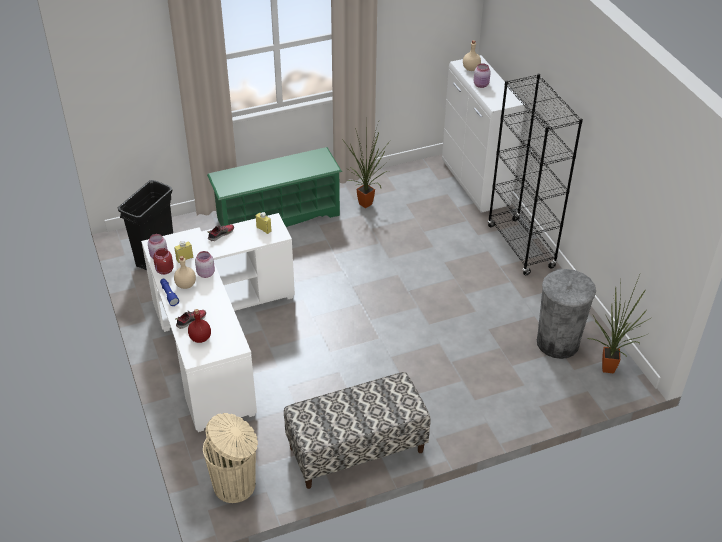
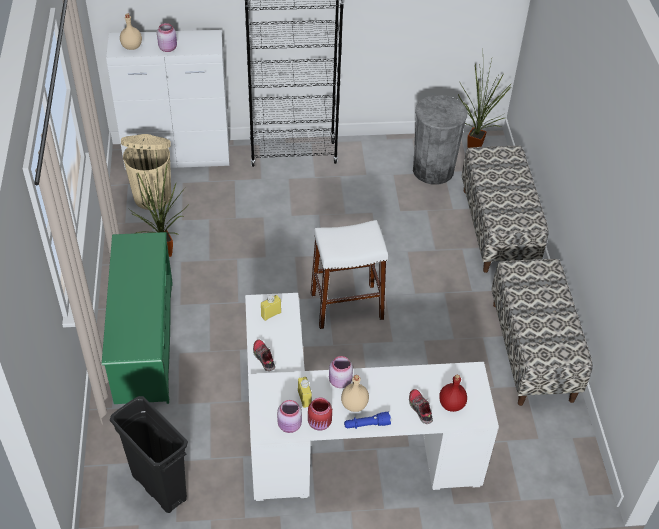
camera: 75 degrees left, 5 degrees up
beige trash can [203,413,258,503] -> beige trash can moved to [121,134,171,210]
none -> white stool [311,220,388,329]
none -> bench [462,146,549,273]

